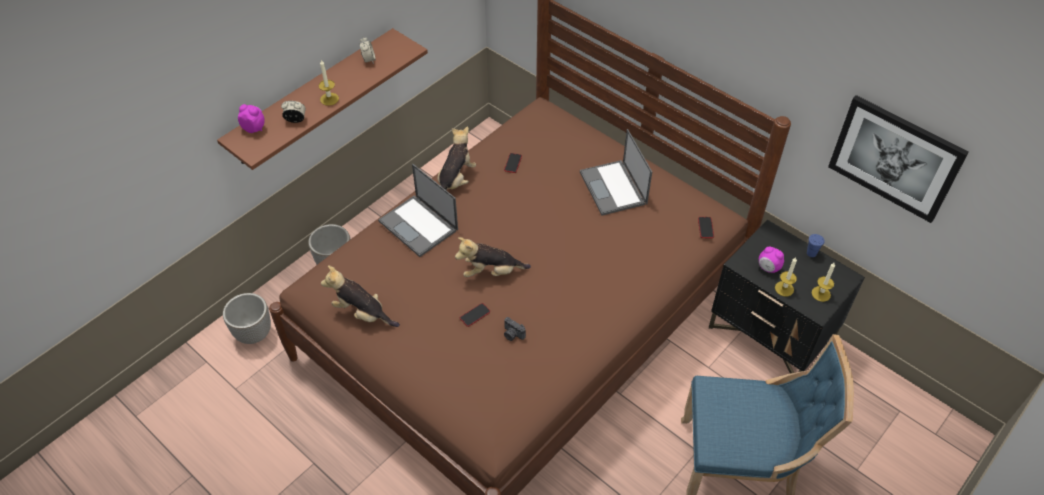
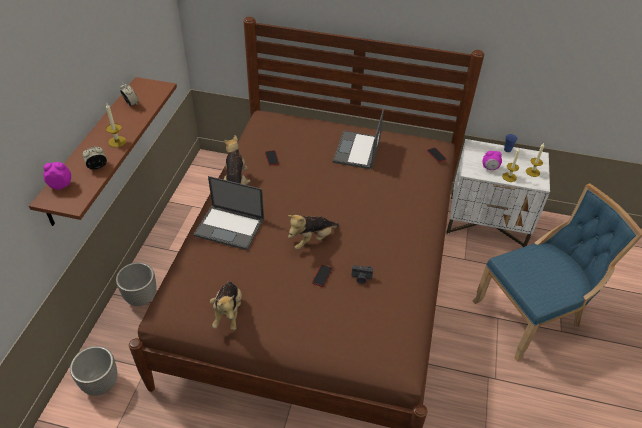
camera: 30 degrees left, 5 degrees down
plush toy [321,266,400,327] -> plush toy turned 90 degrees counterclockwise [210,281,242,331]
laptop [580,129,652,216] -> laptop turned 60 degrees clockwise [333,109,384,170]
black nightstand [709,220,865,374] -> white nightstand [446,139,550,247]
picture [828,95,969,223] -> none

